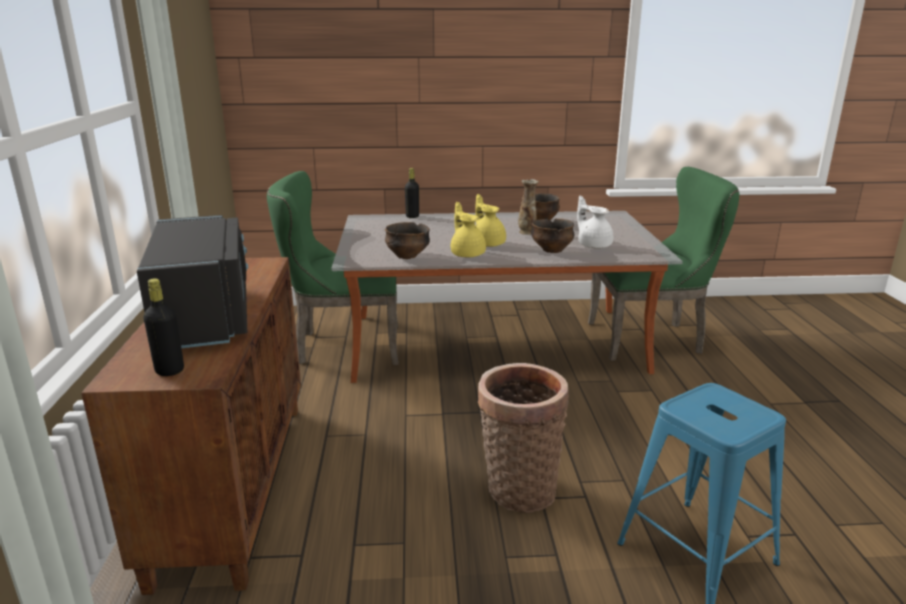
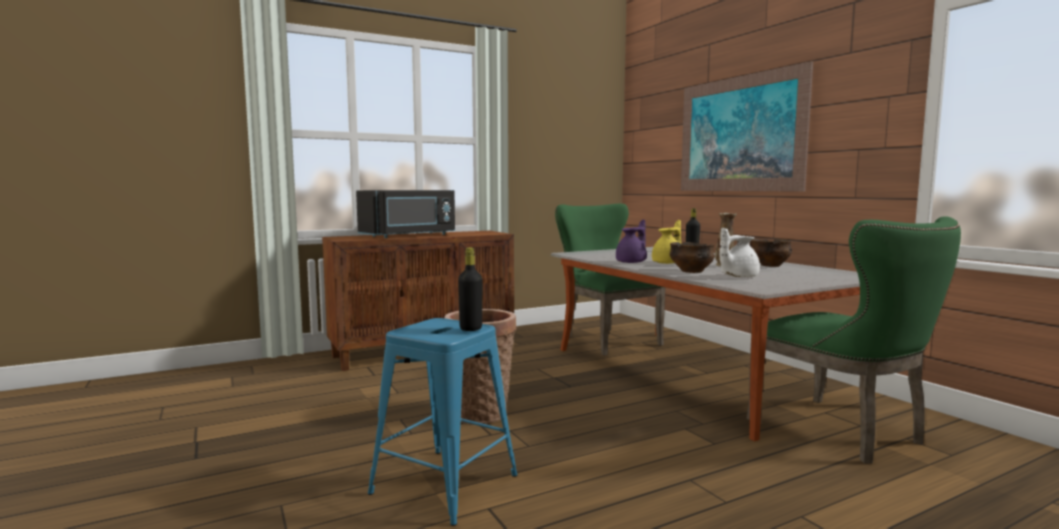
camera: 65 degrees right, 15 degrees down
black bottle [144,279,184,376] -> black bottle moved to [458,247,482,331]
bowl [385,222,430,259] -> none
yellow teapot [451,202,486,257] -> purple teapot [616,220,647,263]
white teapot [577,196,613,248] -> white teapot turned 150 degrees counterclockwise [719,228,760,277]
none -> picture [681,61,813,192]

